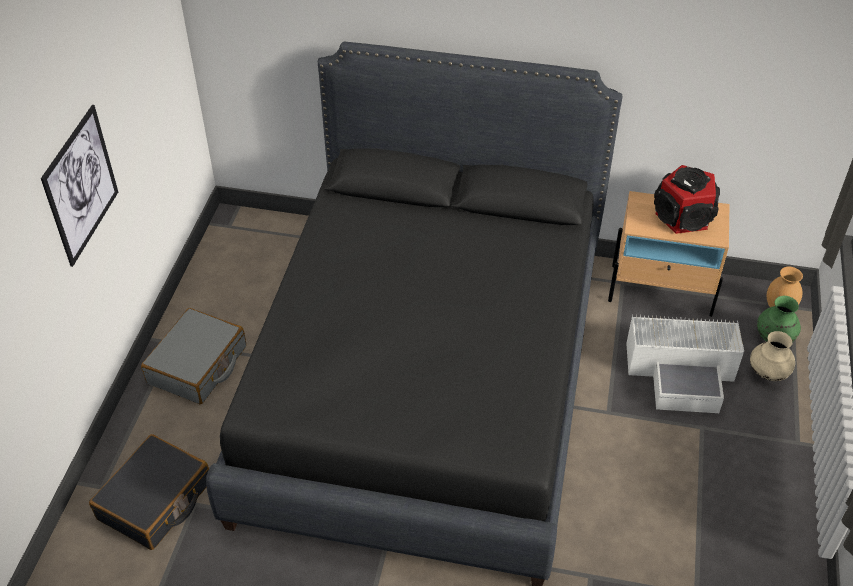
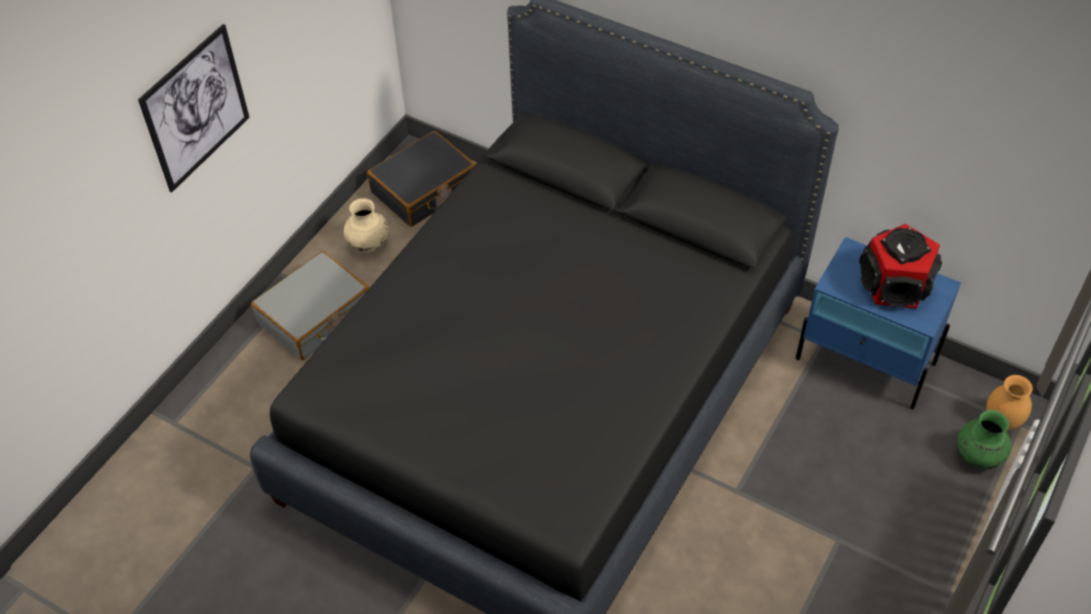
camera: 20 degrees right, 5 degrees up
black suitcase [89,434,209,550] -> black suitcase moved to [367,131,476,227]
beige nightstand [608,191,729,317] -> blue nightstand [796,237,961,409]
white storage box [626,314,744,413] -> none
beige vase [750,331,795,381] -> beige vase moved to [344,198,389,252]

